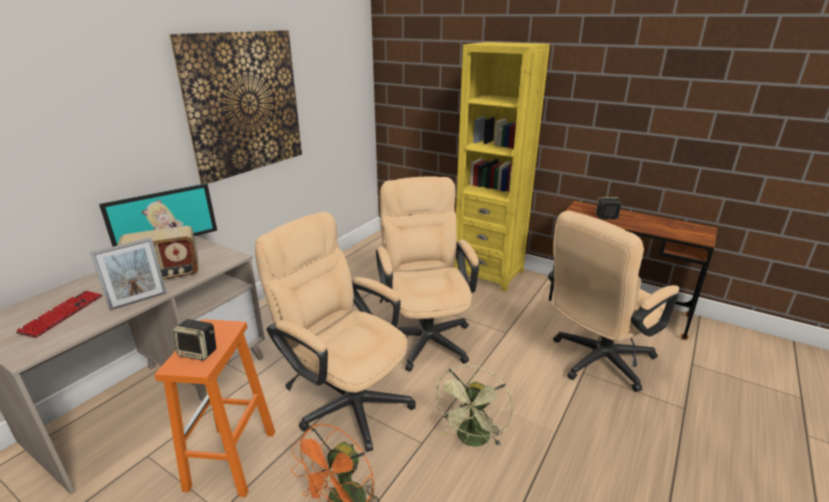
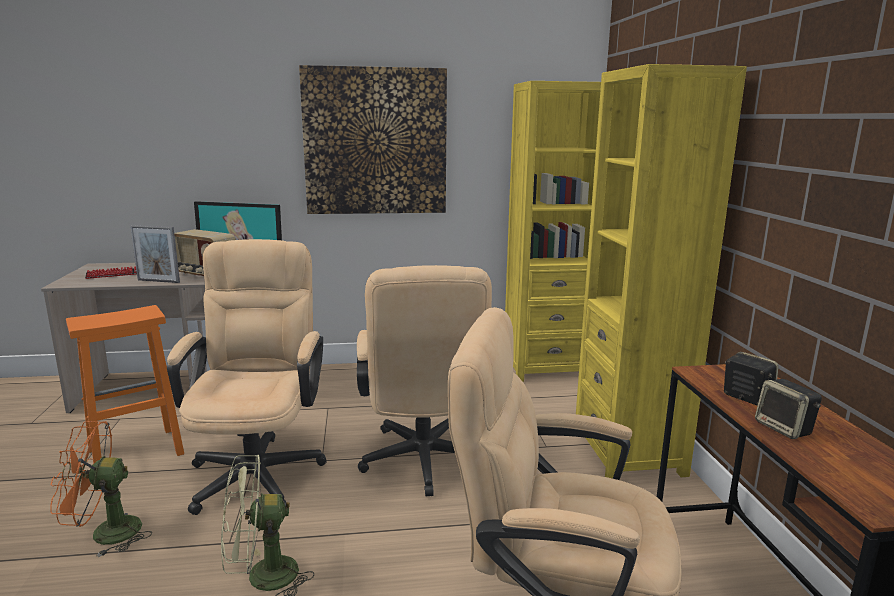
camera: 50 degrees right, 10 degrees down
speaker [173,319,216,361] -> speaker moved to [755,379,822,439]
beige office chair [376,177,479,372] -> beige office chair turned 135 degrees clockwise [357,265,492,496]
none -> yellow bookcase [505,81,601,382]

